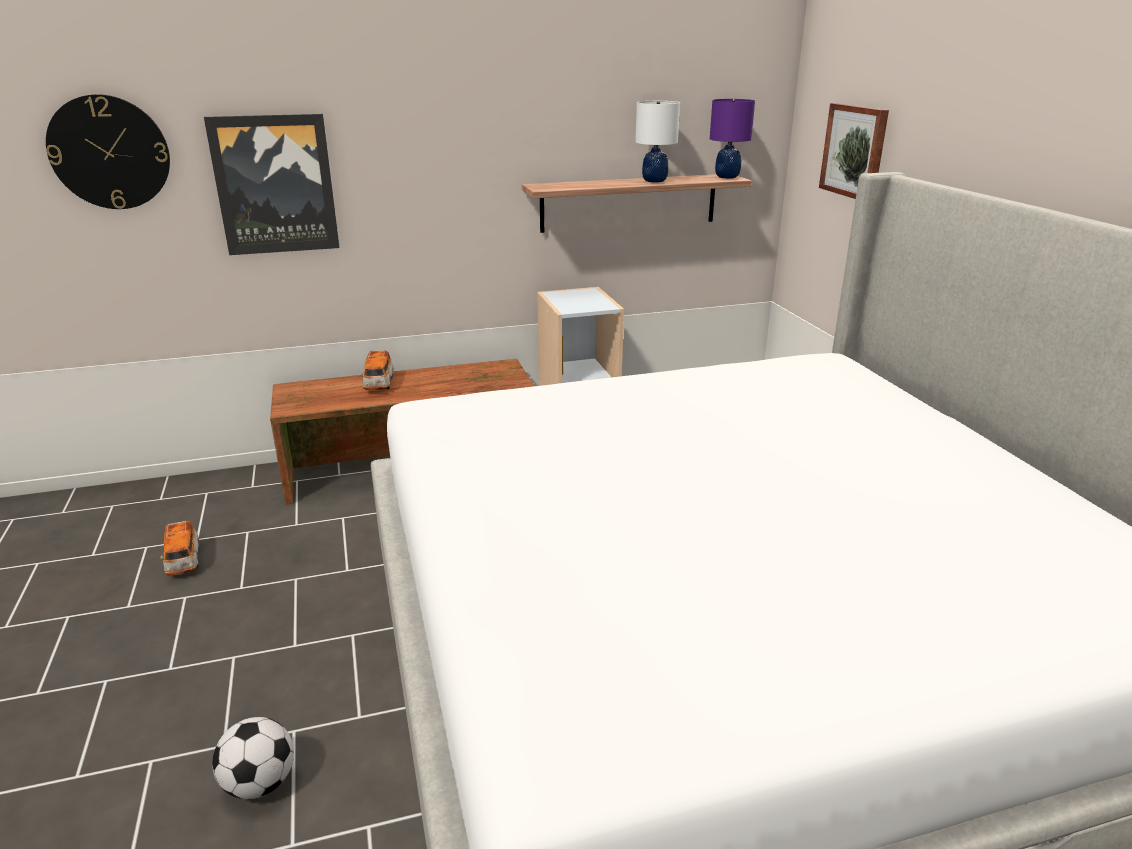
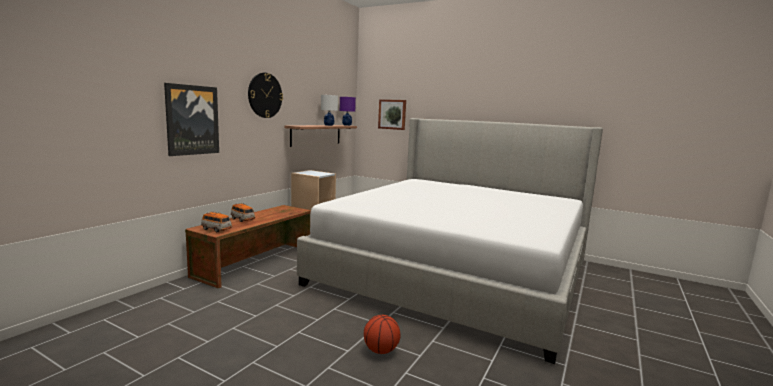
camera: 45 degrees left, 15 degrees down
wall clock [46,94,170,209] -> wall clock moved to [248,73,283,118]
toy car [160,520,199,575] -> toy car moved to [201,211,232,232]
football [212,717,294,799] -> basketball [364,315,401,354]

